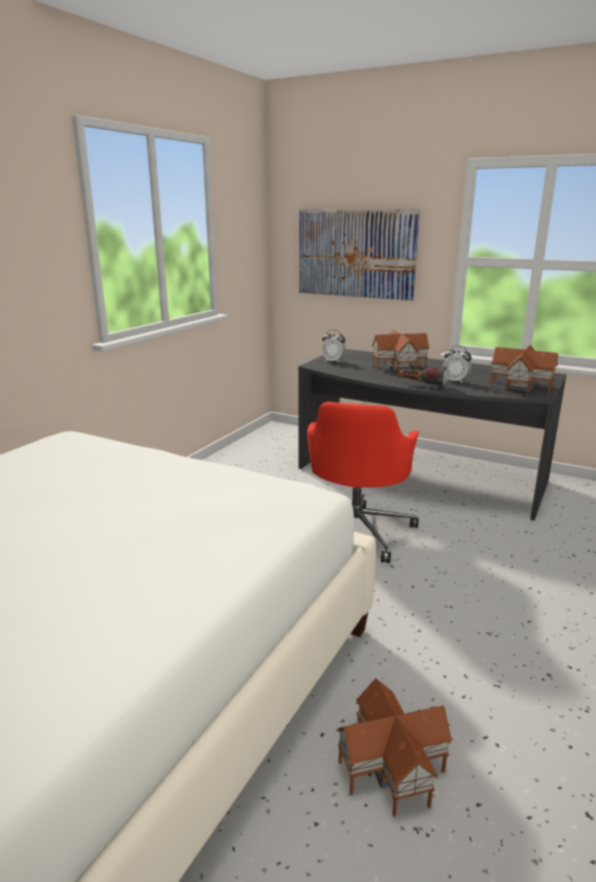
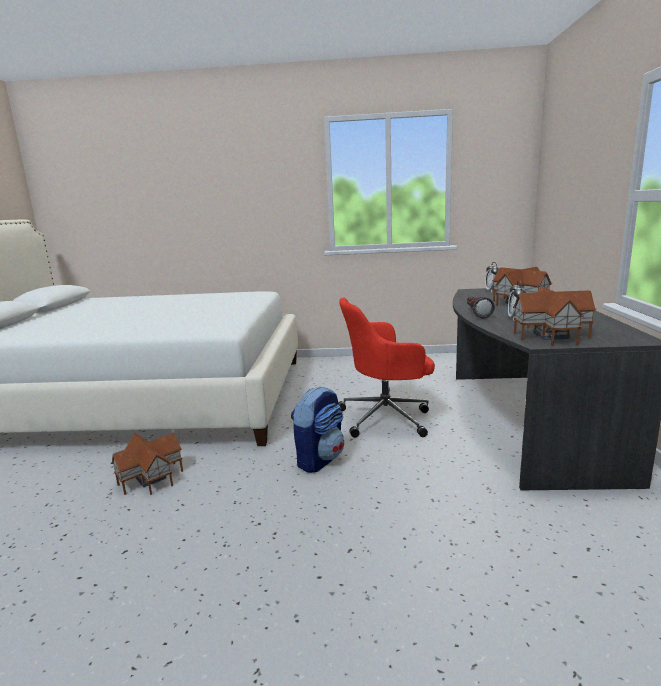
camera: 65 degrees right, 5 degrees down
picture [299,209,420,301] -> none
none -> backpack [291,386,344,473]

